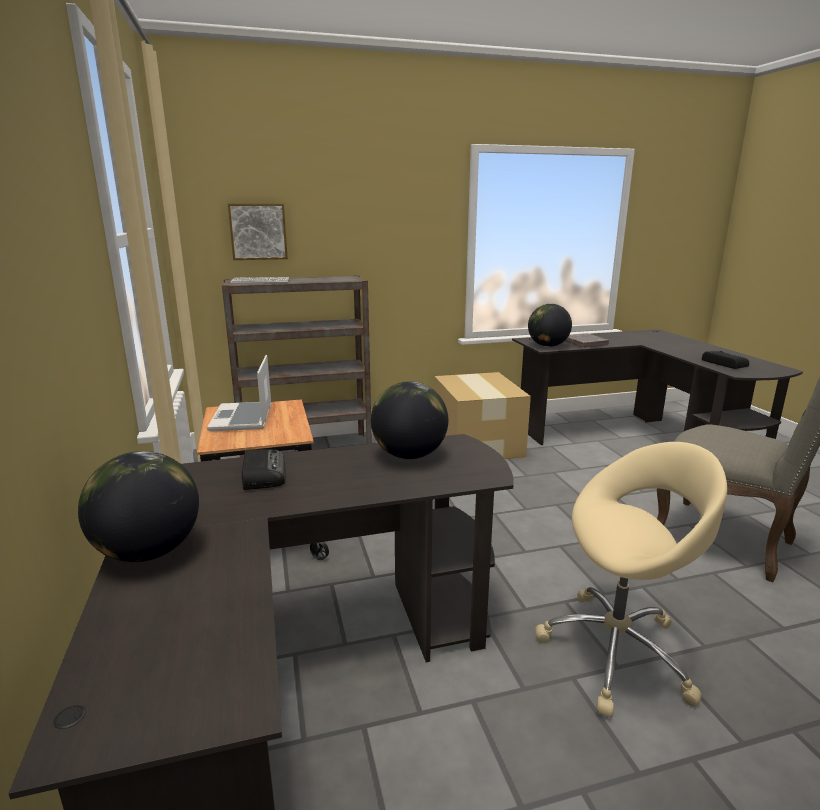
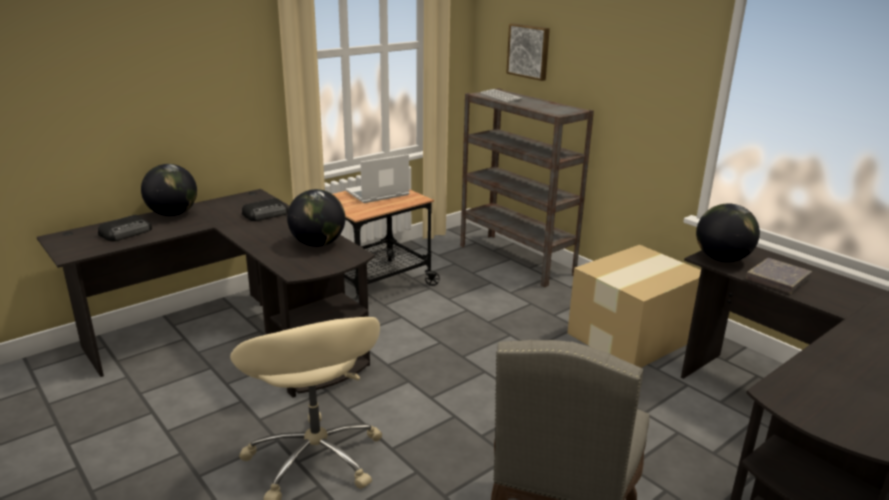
camera: 65 degrees right, 5 degrees up
radio [702,351,749,369] -> radio moved to [98,215,152,241]

